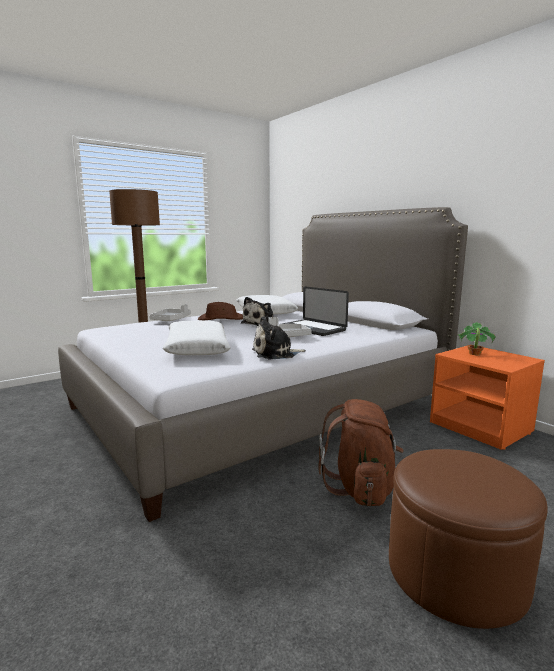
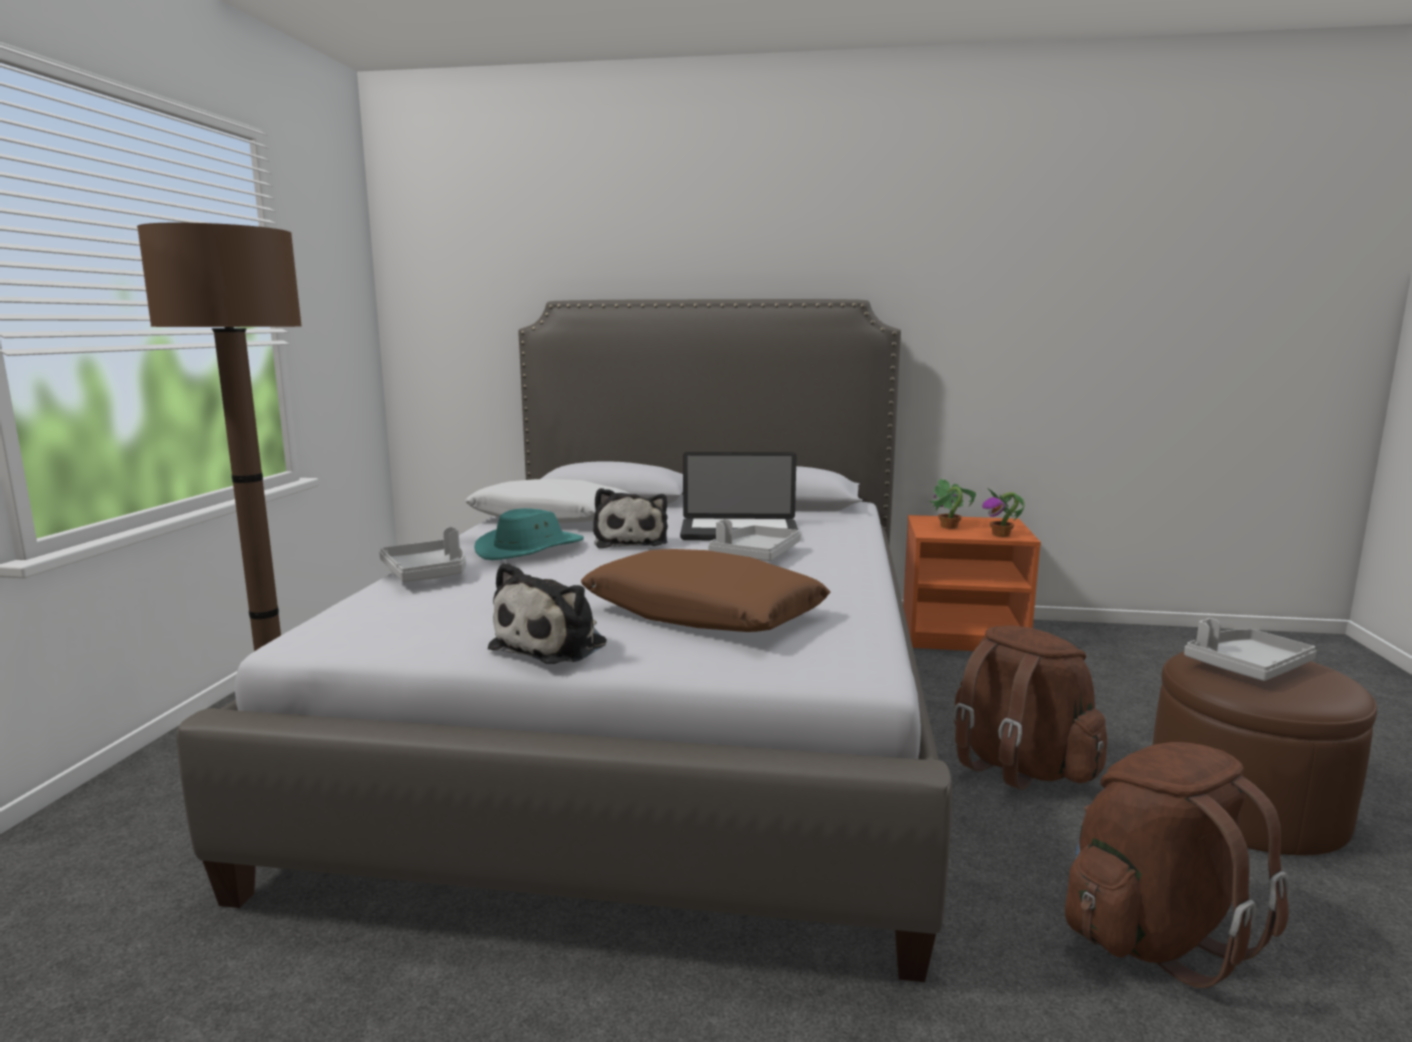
camera: 45 degrees left, 0 degrees up
white pillow [163,320,231,355] -> brown pillow [581,549,830,632]
brown hat [198,302,243,320] -> turquoise hat [474,508,584,560]
plush toy [252,316,306,359] -> plush toy moved to [488,562,607,664]
none -> potted plant [982,488,1025,537]
none -> brown backpack [1065,742,1290,988]
none -> grey tray [1184,618,1317,681]

